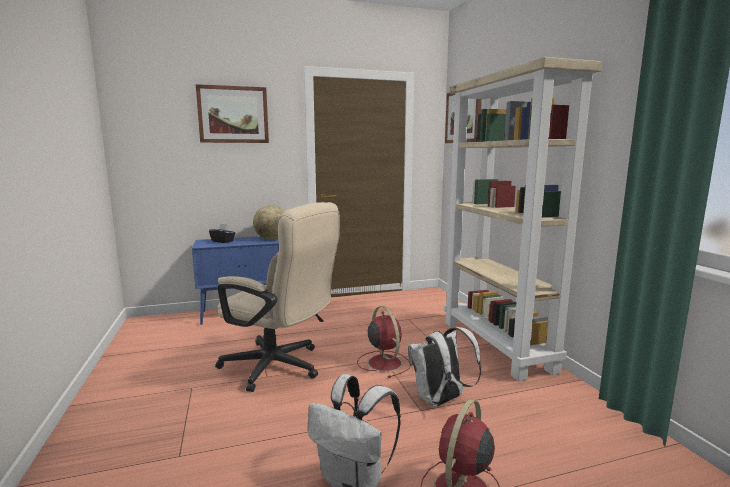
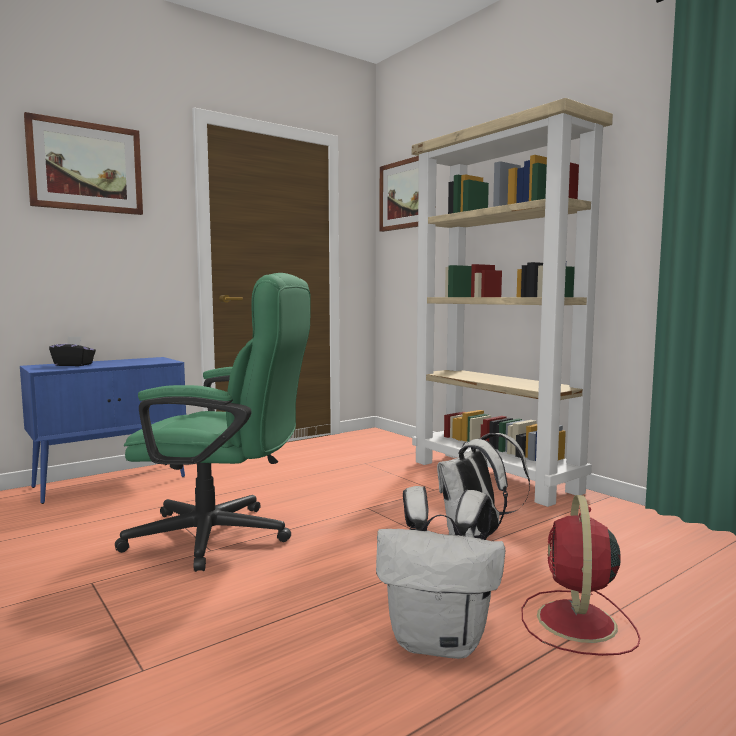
camera: 20 degrees left, 5 degrees down
beige office chair [215,202,340,392] -> green office chair [115,273,311,572]
globe [253,205,285,240] -> none
red fan [357,306,410,378] -> none

